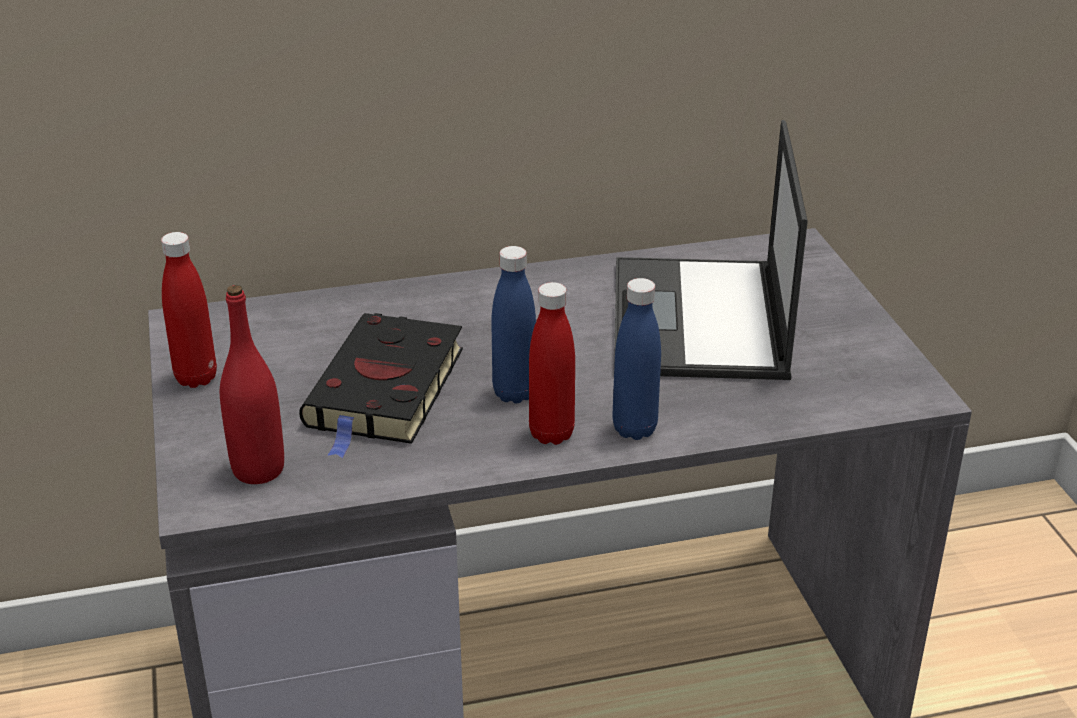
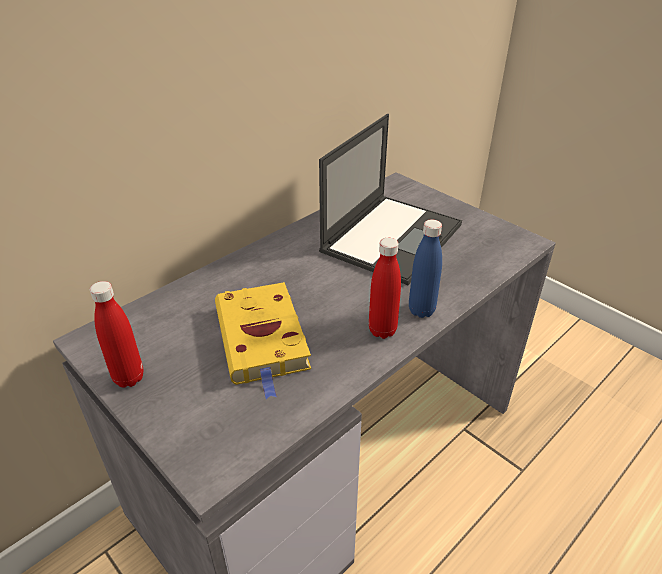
camera: 30 degrees left, 5 degrees up
red bottle [220,285,284,484] -> none
black book [299,313,463,458] -> yellow book [215,282,311,399]
blue bottle [491,246,536,403] -> none
laptop [614,120,808,380] -> laptop turned 120 degrees counterclockwise [319,114,462,285]

